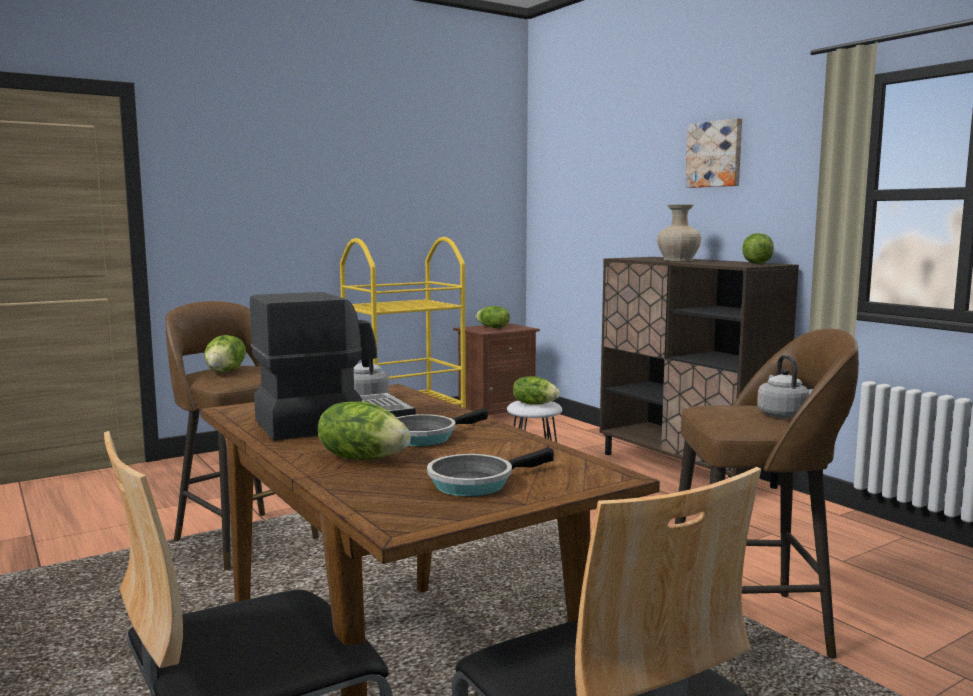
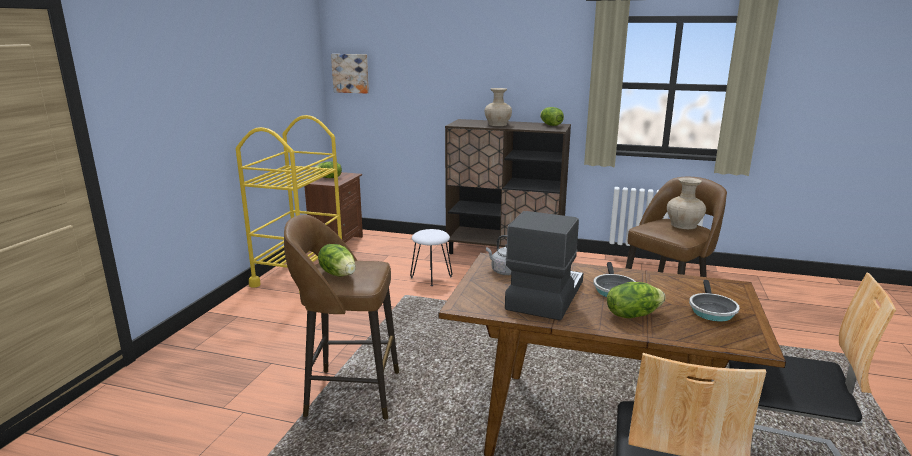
camera: 40 degrees left, 10 degrees up
lettuce [513,376,560,405] -> none
picture [685,118,742,188] -> picture moved to [331,54,369,94]
grey kettle [757,355,809,418] -> beige vase [667,177,706,229]

